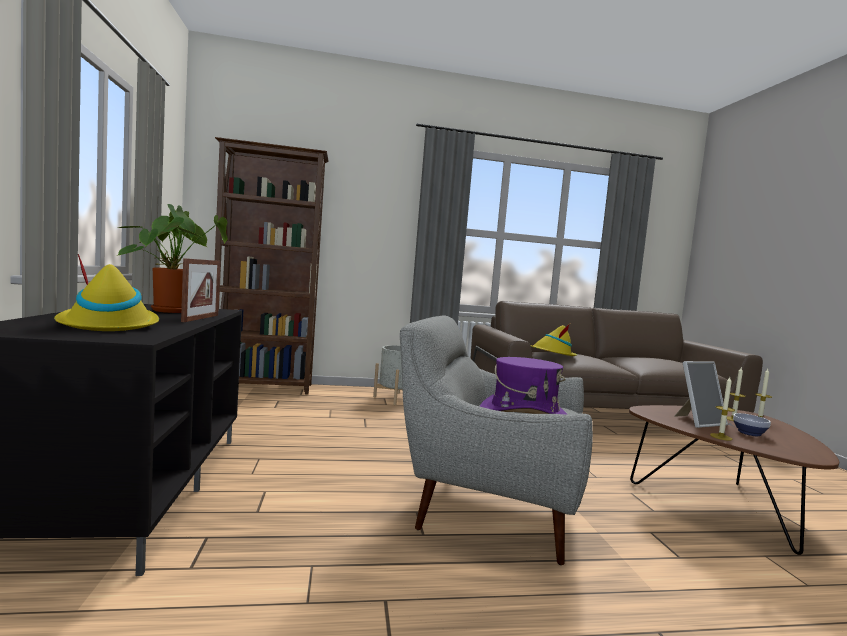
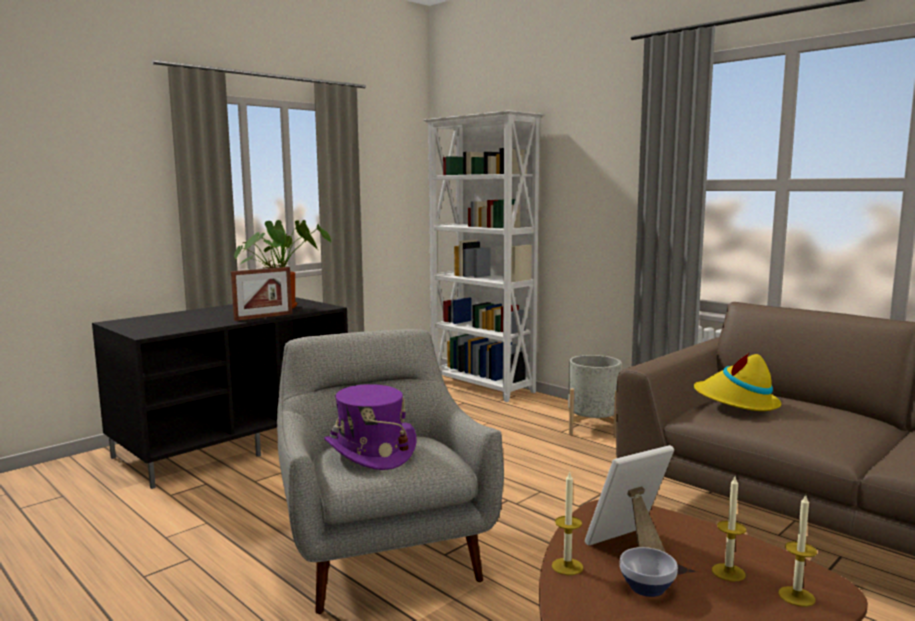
camera: 55 degrees right, 5 degrees up
yellow hat [54,254,159,331] -> none
brown bookcase [215,137,329,394] -> white bookcase [423,110,543,402]
picture frame [675,361,728,428] -> picture frame turned 120 degrees clockwise [585,445,674,553]

